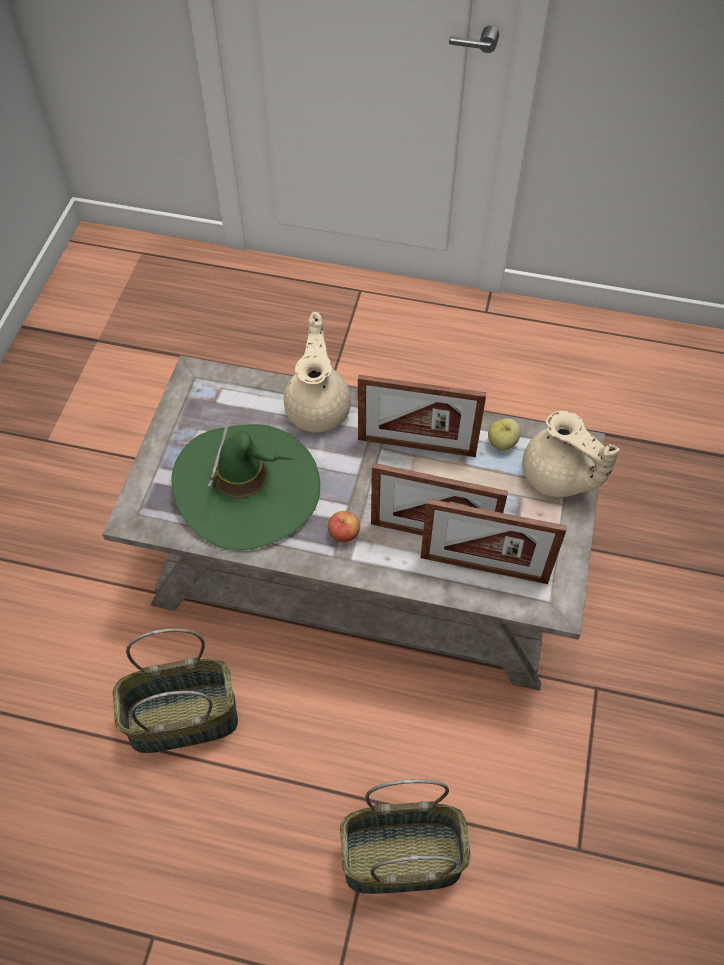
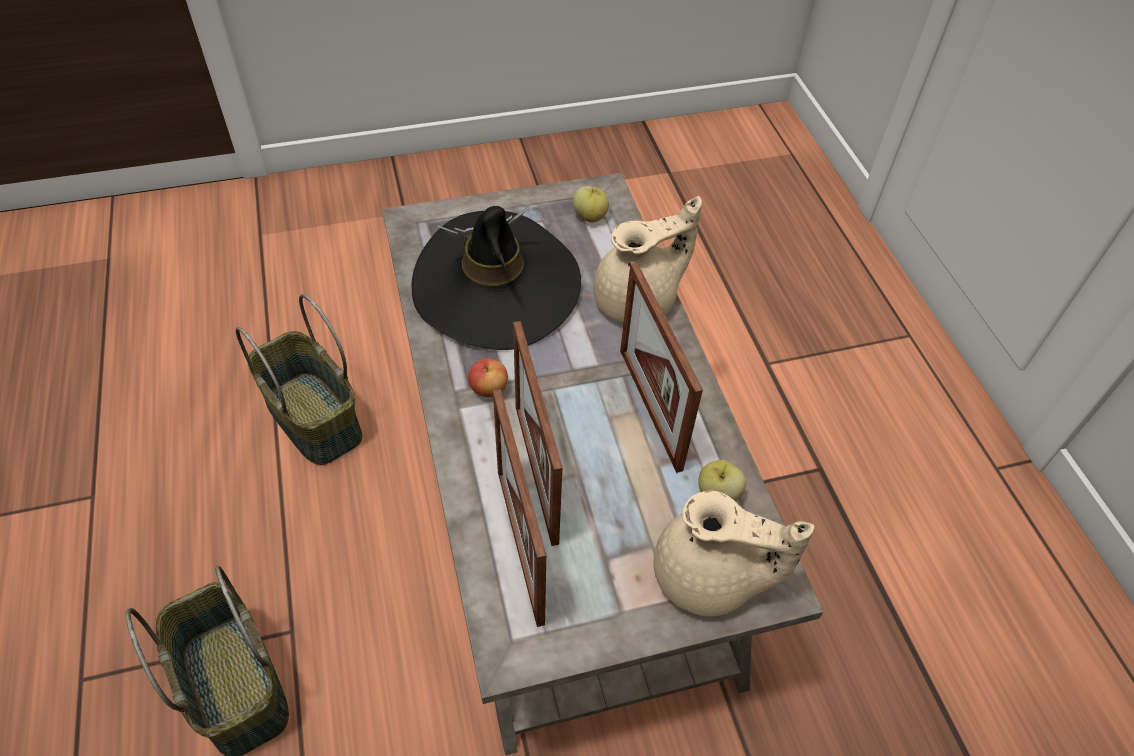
camera: 60 degrees right, 5 degrees down
green hat [171,419,320,550] -> black hat [412,206,581,350]
beige teapot [522,411,620,497] -> beige teapot turned 90 degrees counterclockwise [654,491,814,617]
none -> apple [573,186,609,222]

